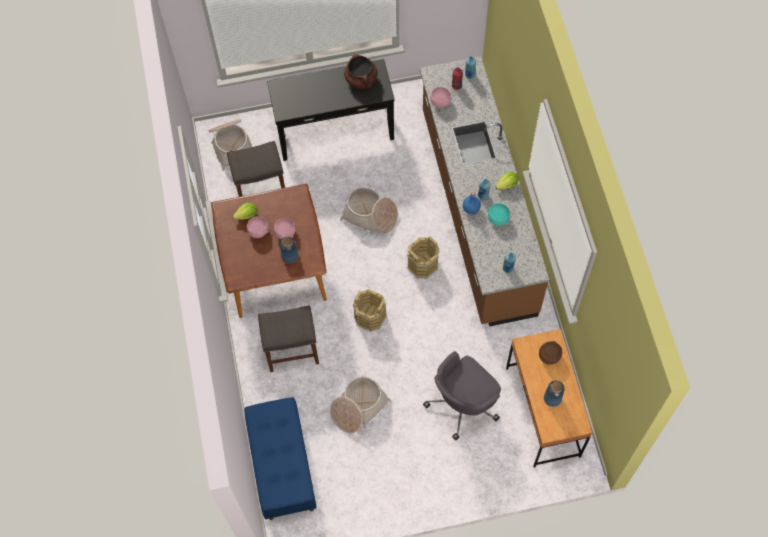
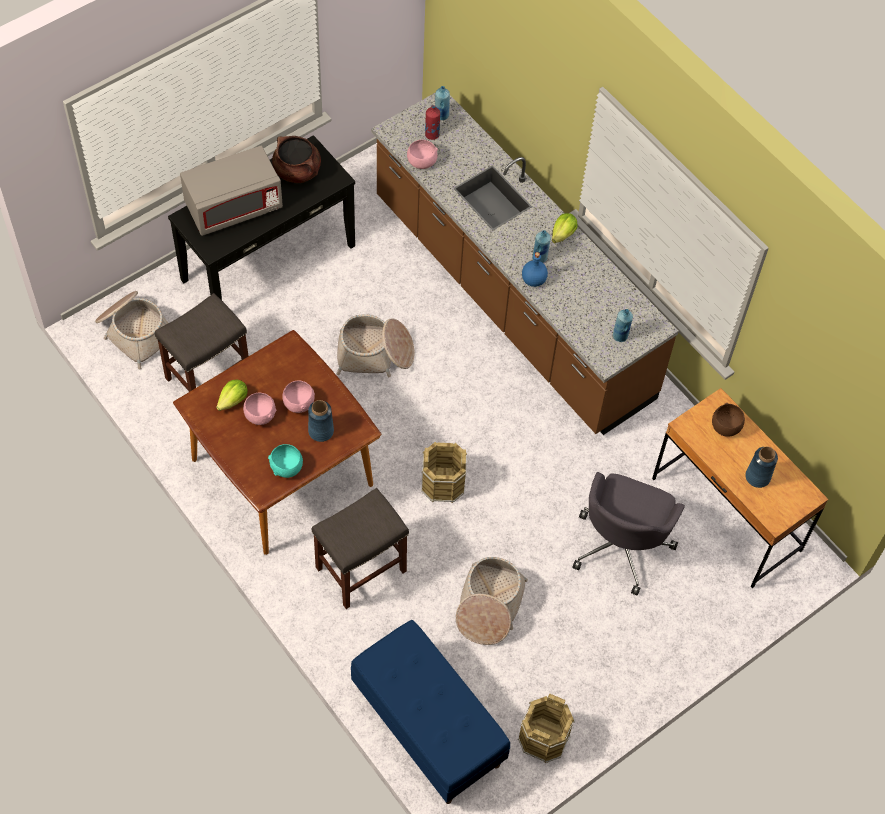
camera: 30 degrees left, 5 degrees down
brown bucket [407,236,439,279] -> brown bucket moved to [518,693,575,763]
turquoise bowl [488,203,510,226] -> turquoise bowl moved to [268,444,303,478]
none -> grey microwave [180,146,283,236]

